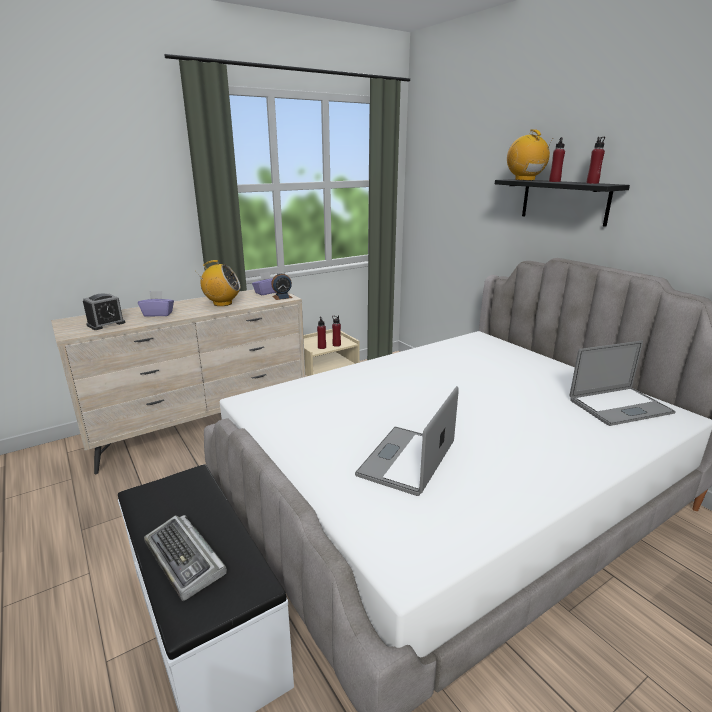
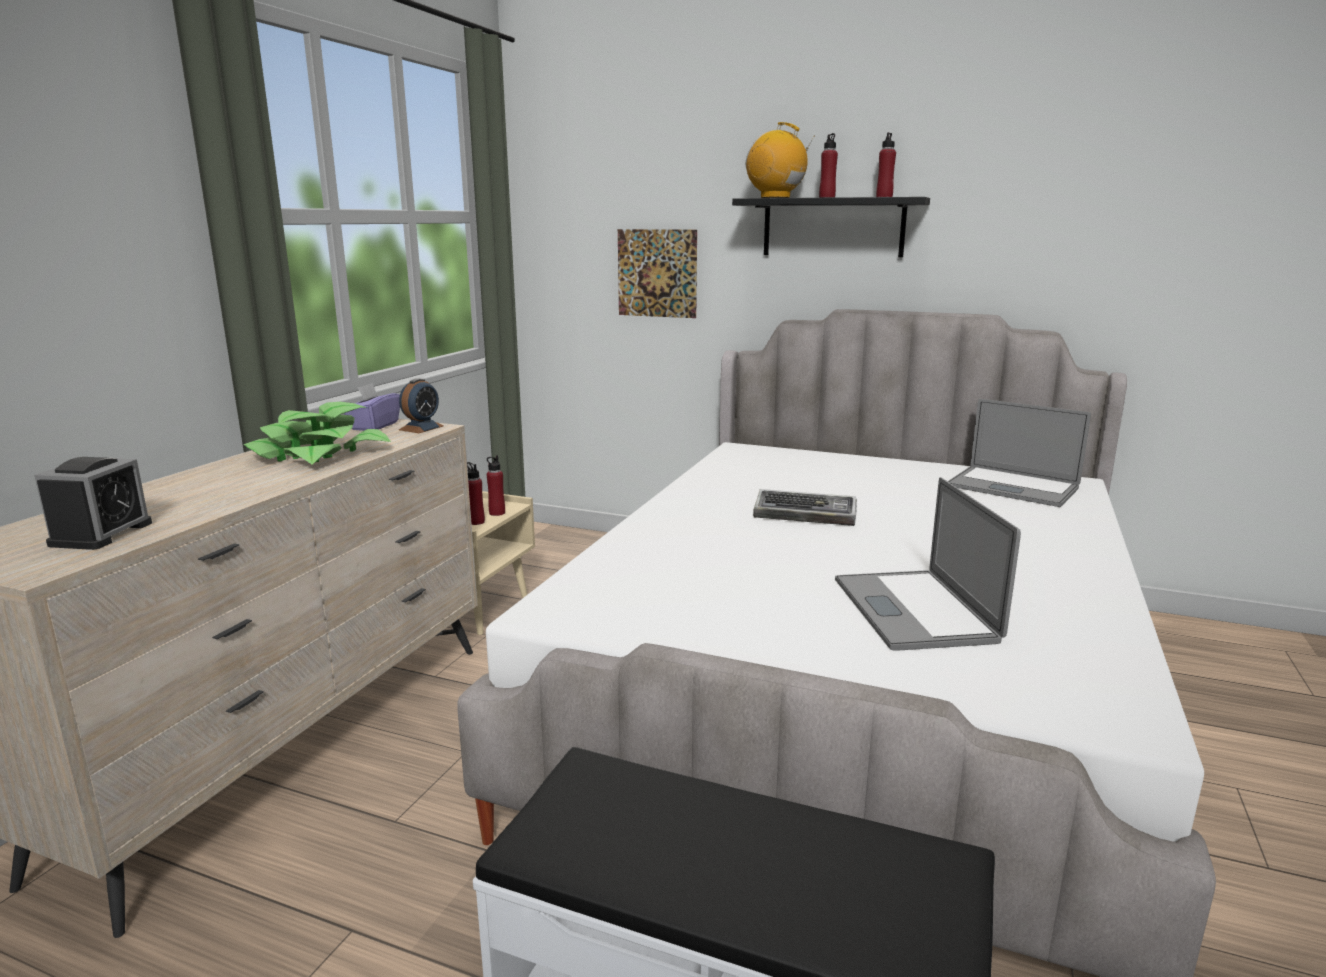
camera: 35 degrees left, 5 degrees down
purple tissue box [138,291,174,317] -> none
keyboard [144,515,227,601] -> keyboard moved to [753,489,857,526]
radio [198,260,240,306] -> potted plant [244,402,391,464]
laptop [570,341,676,426] -> laptop turned 90 degrees clockwise [948,399,1091,507]
none -> picture [618,229,697,318]

